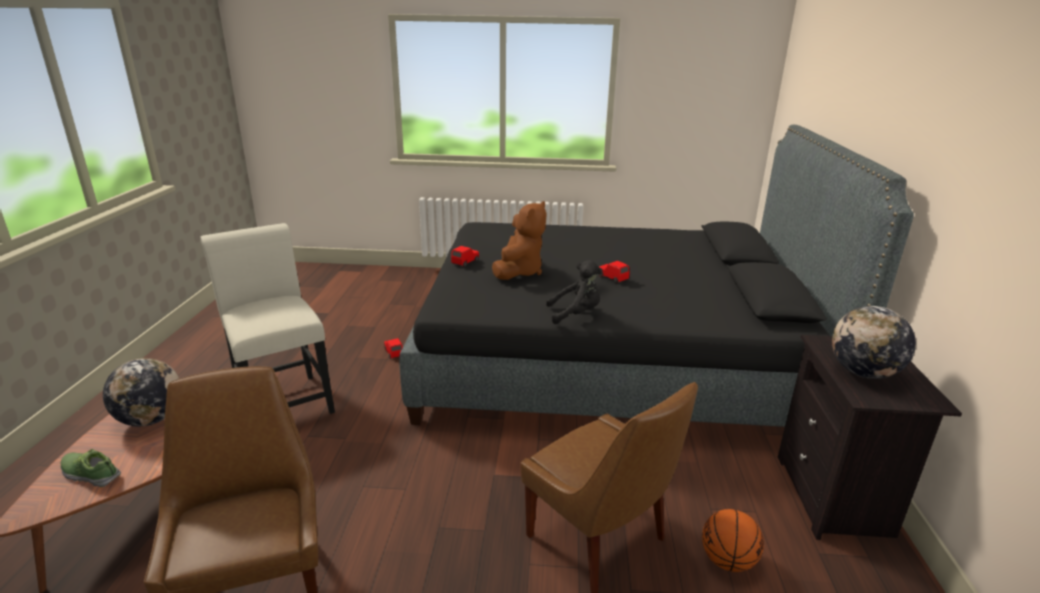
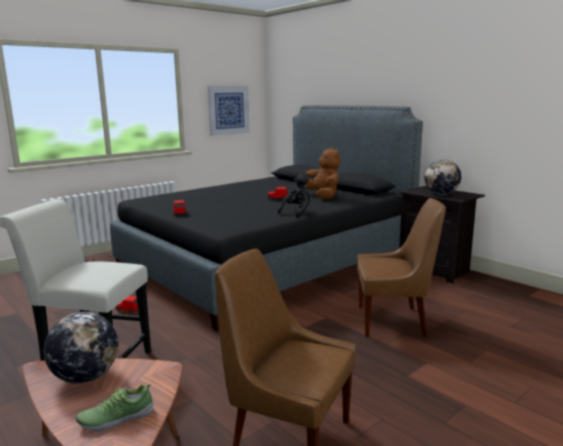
camera: 45 degrees left, 10 degrees down
brown plush toy [492,201,547,280] -> brown plush toy moved to [306,147,340,200]
basketball [702,509,764,572] -> none
none -> picture [208,86,250,136]

